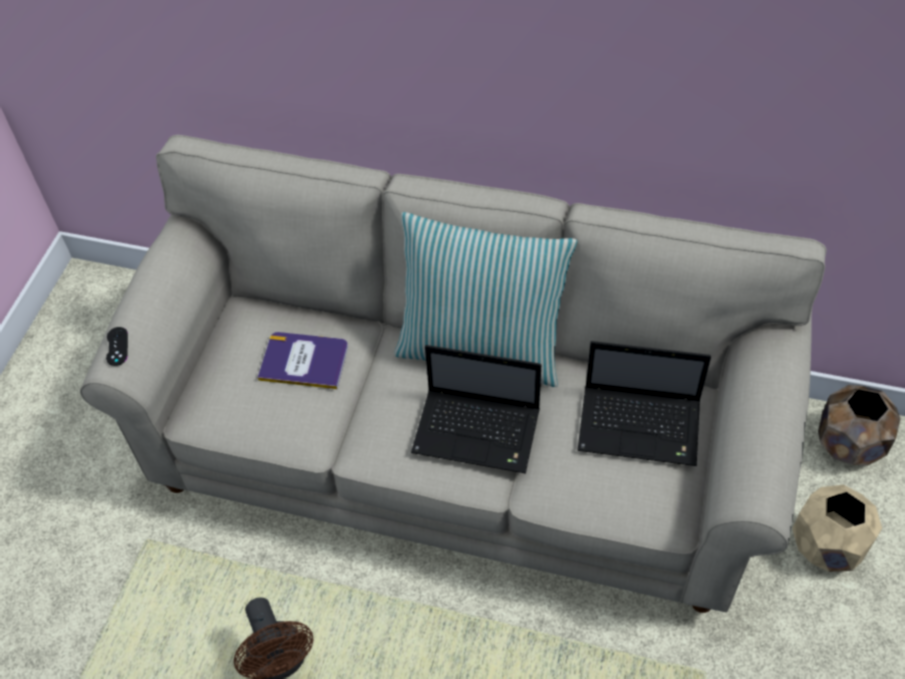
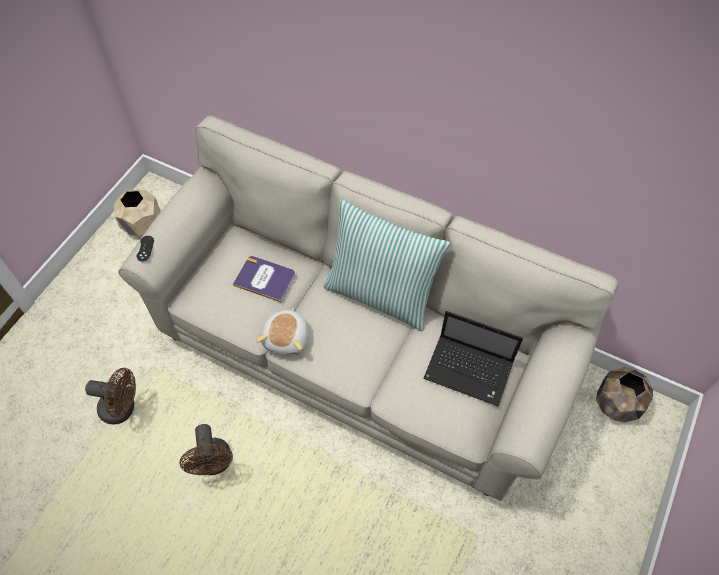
camera: 10 degrees right, 5 degrees up
laptop [411,345,541,474] -> none
beige planter [792,485,882,572] -> beige planter moved to [114,190,160,236]
none -> brown fan [85,368,136,424]
none -> plush toy [256,308,309,356]

